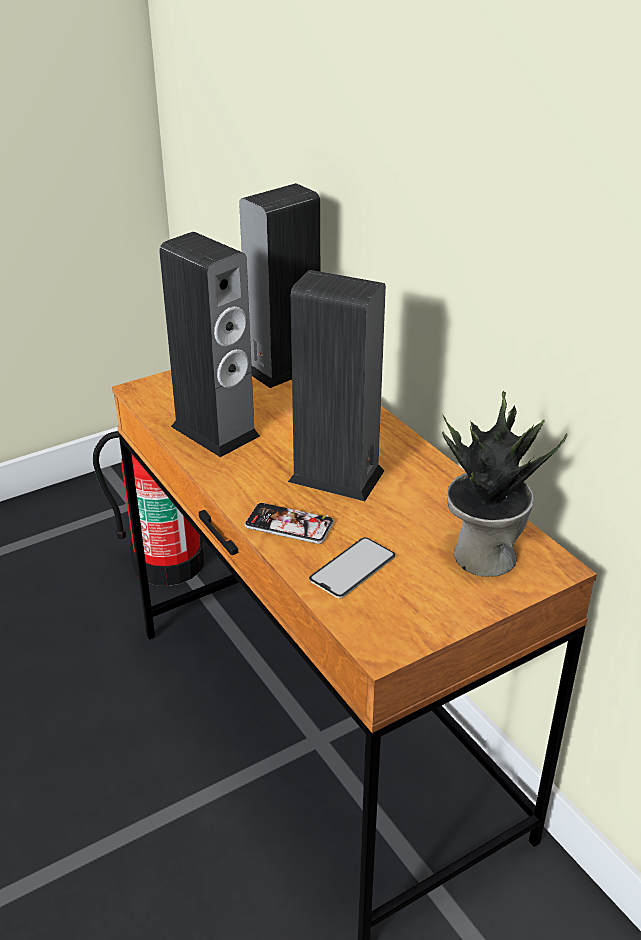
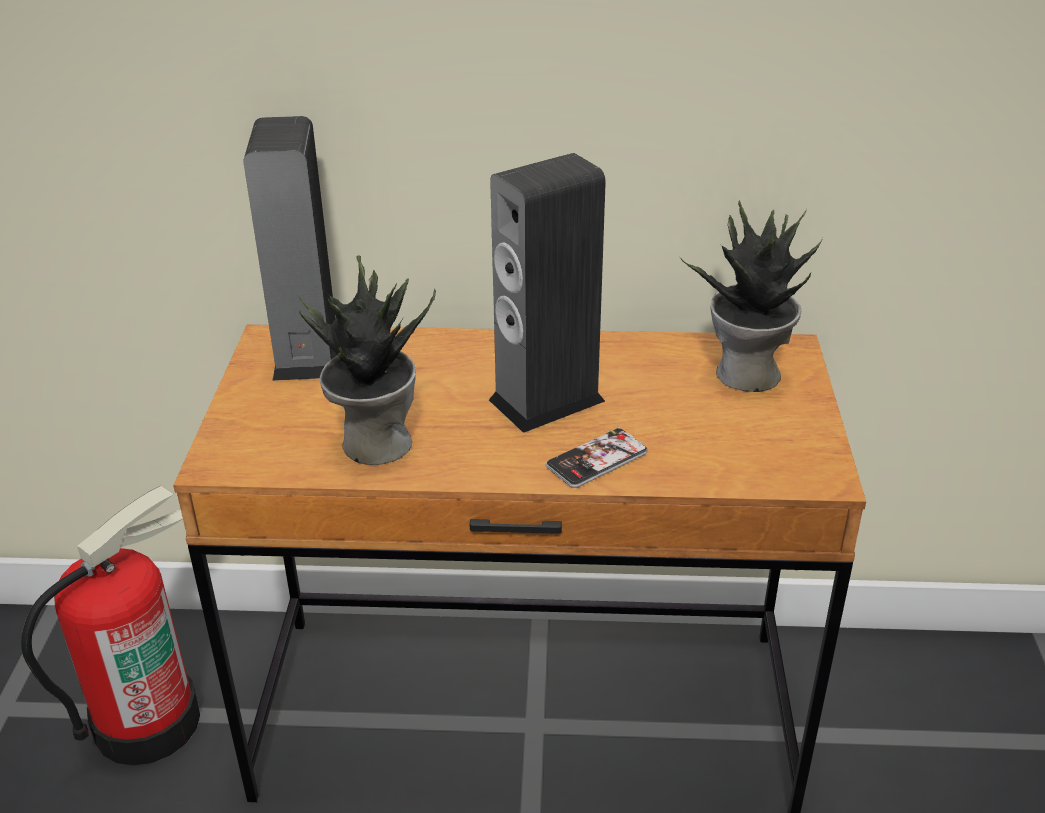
camera: 55 degrees left, 0 degrees up
speaker [159,232,260,457] -> potted plant [297,255,436,465]
phone [309,537,395,598] -> none

